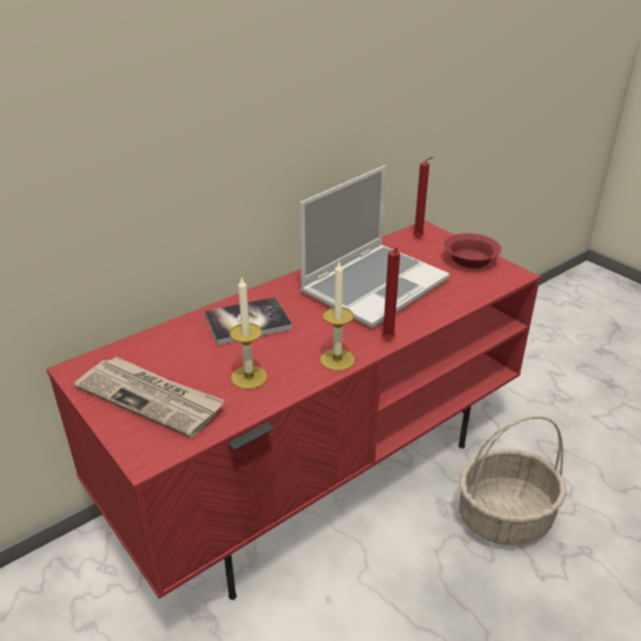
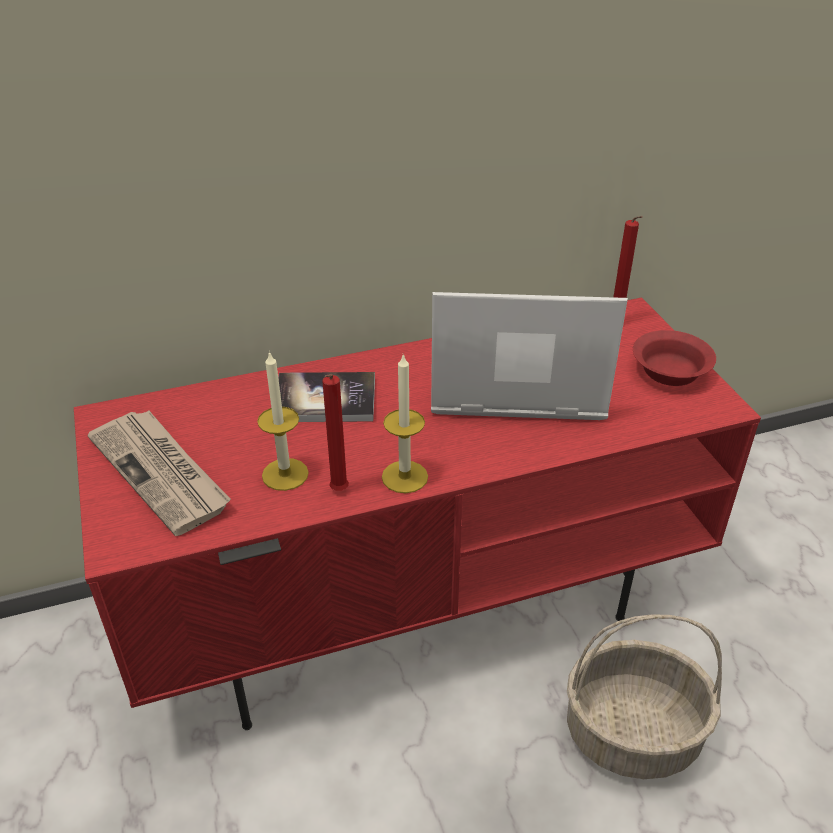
camera: 20 degrees right, 5 degrees up
laptop [299,165,450,328] -> laptop turned 150 degrees counterclockwise [431,292,628,420]
red candle [382,248,400,339] -> red candle moved to [322,374,349,491]

